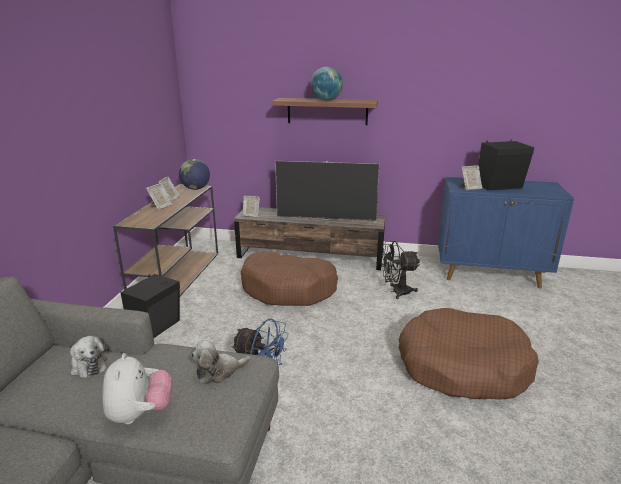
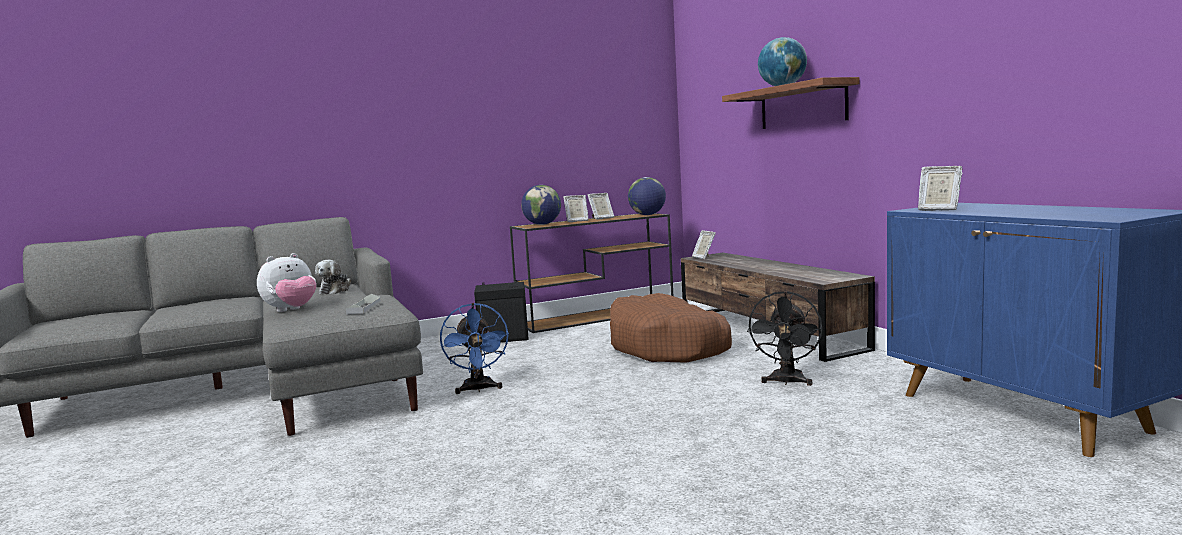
camera: 55 degrees right, 15 degrees down
plush toy [191,340,251,384] -> grey tray [346,294,381,314]
television [275,161,380,221] -> none
black fan [381,241,420,299] -> black fan turned 120 degrees counterclockwise [747,291,822,386]
brown dog bed [398,308,539,400] -> none
black speaker [478,140,534,190] -> none
none -> globe [521,185,561,225]

